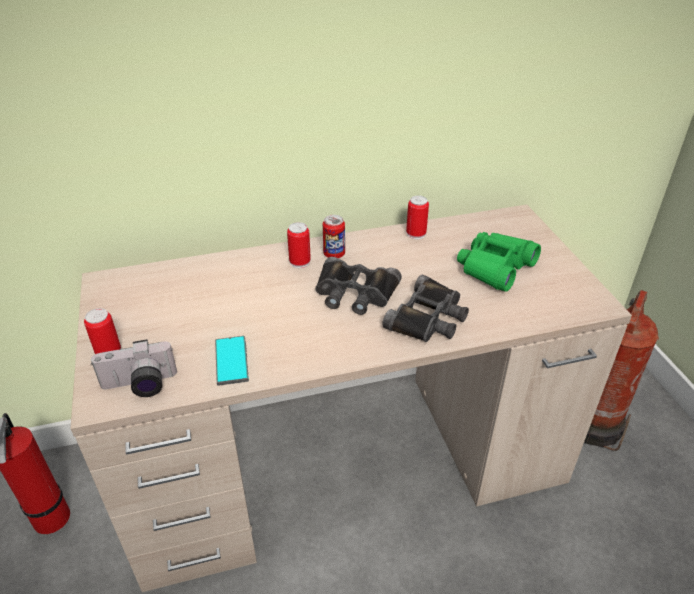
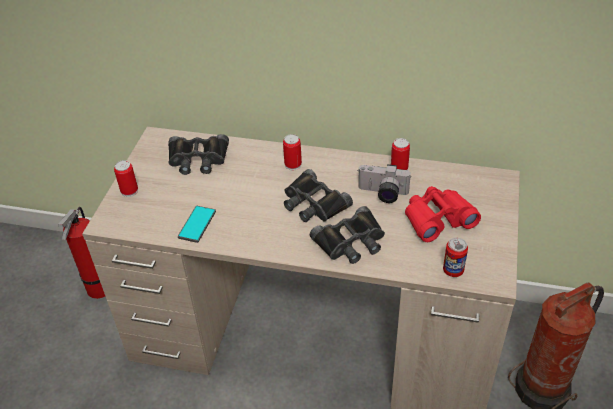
camera: 30 degrees right, 5 degrees up
camera [90,339,177,397] -> camera moved to [358,164,411,203]
can [323,215,345,258] -> can moved to [443,238,468,277]
green binoculars [457,232,541,292] -> red binoculars [405,186,481,242]
none -> black binoculars [168,134,229,175]

